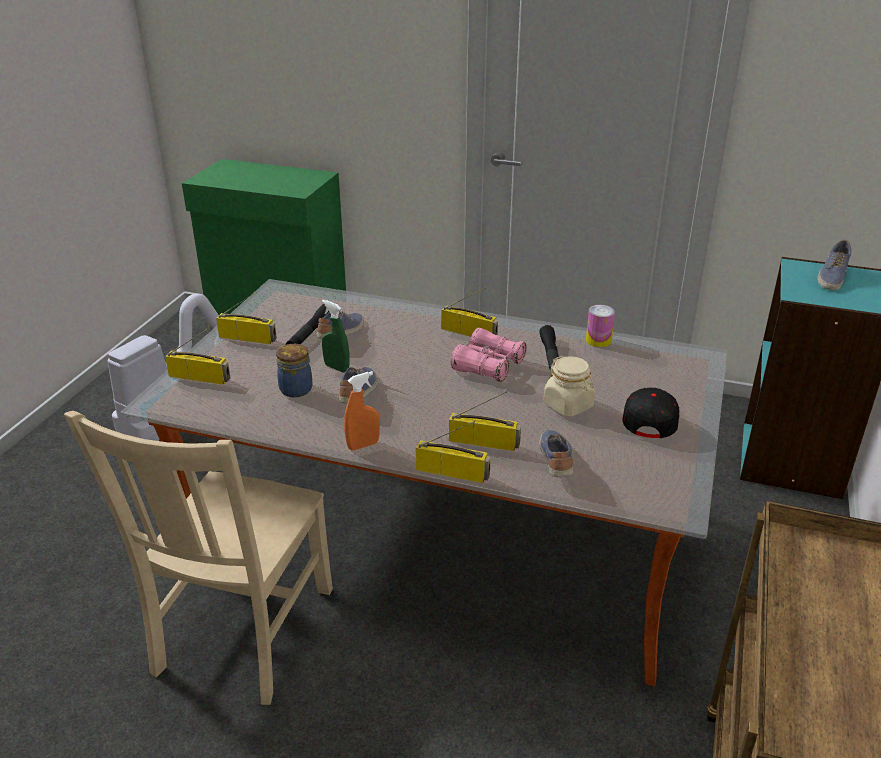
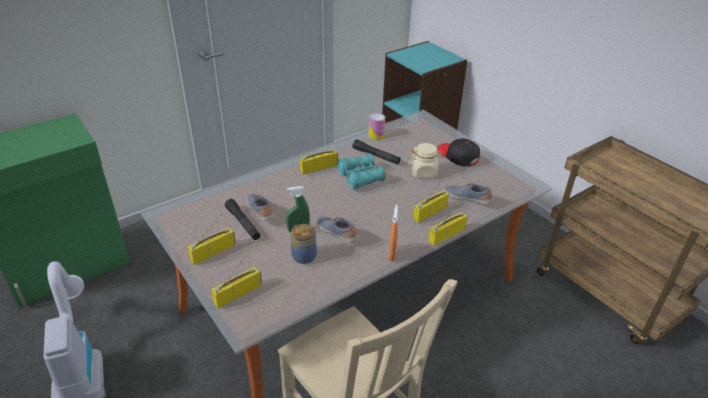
camera: 55 degrees left, 5 degrees up
pink binoculars [451,328,526,382] -> turquoise binoculars [337,153,386,190]
shoe [817,240,851,290] -> none

